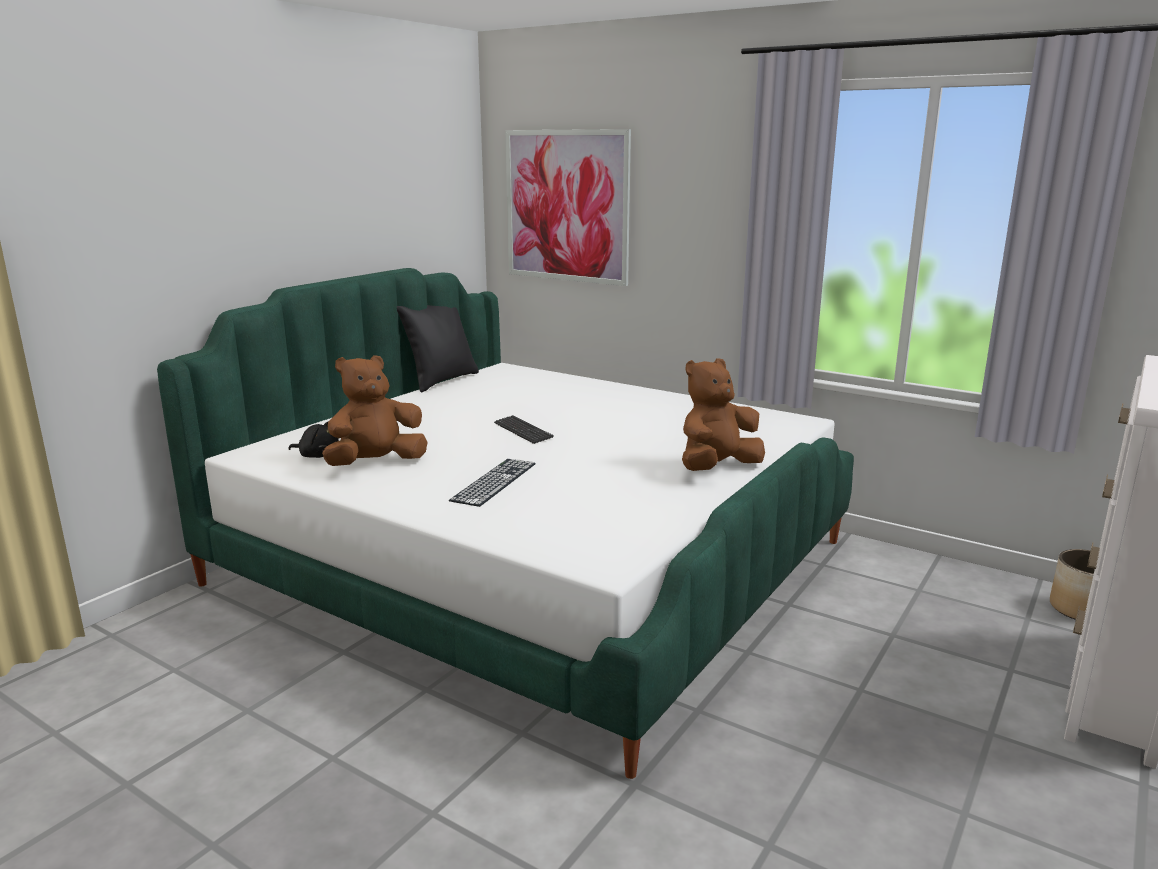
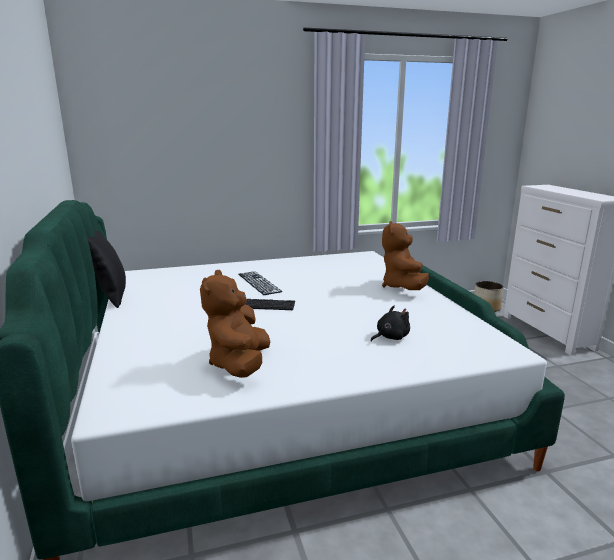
camera: 50 degrees left, 0 degrees up
black plush toy [289,421,339,458] -> black plush toy moved to [371,306,410,342]
keyboard [449,459,536,507] -> keyboard moved to [238,271,282,295]
picture [505,129,631,286] -> none

